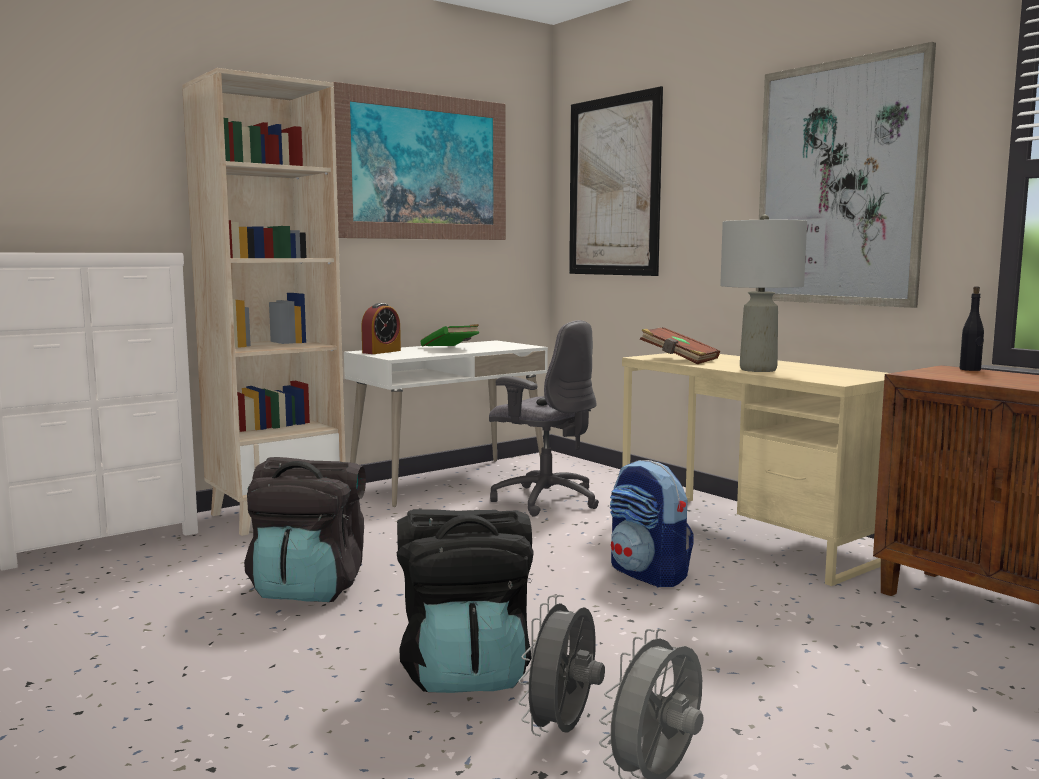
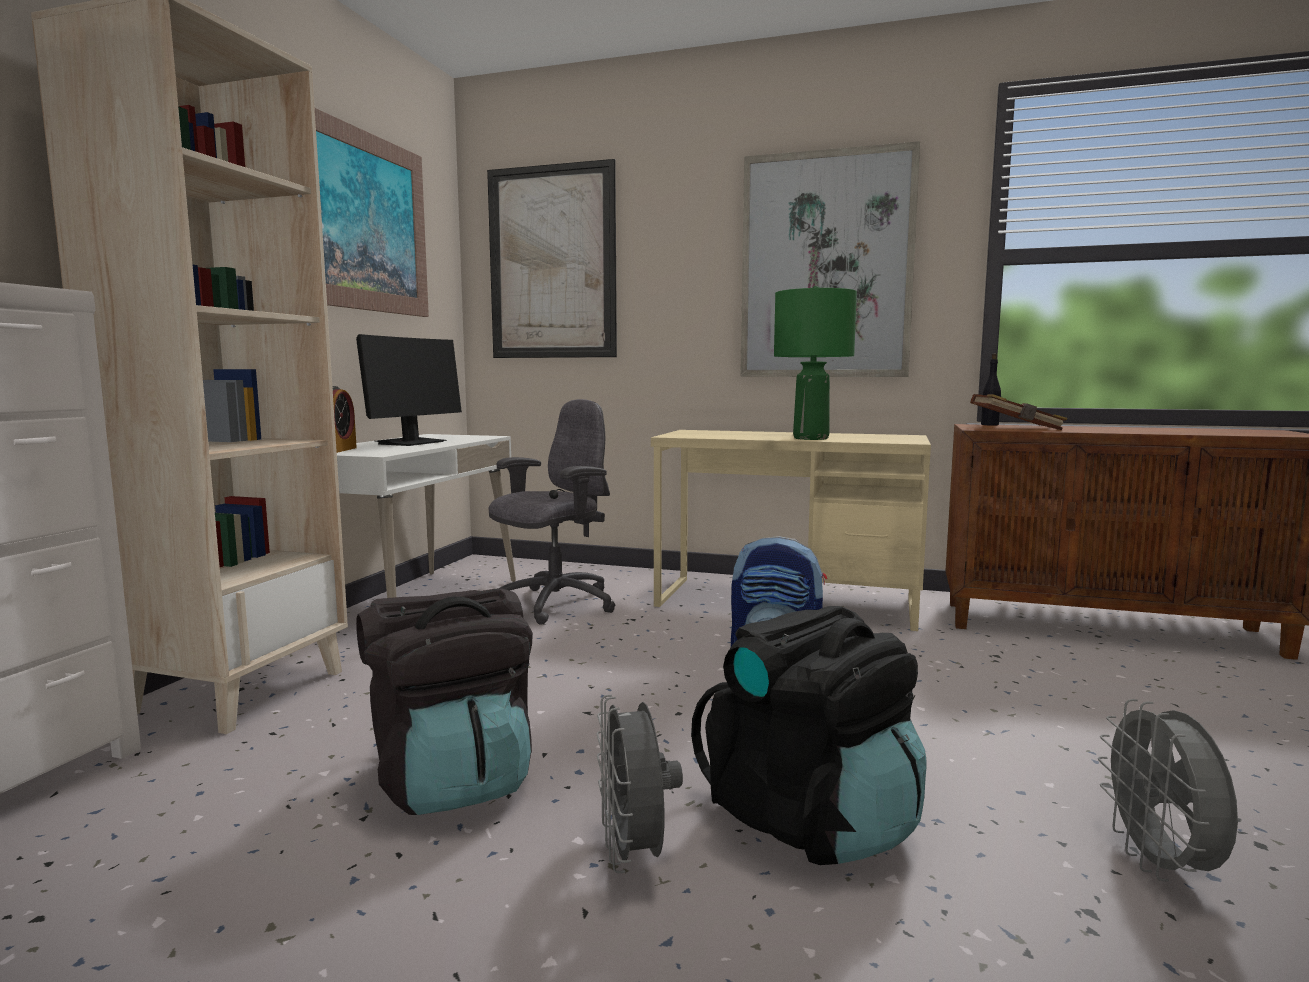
camera: 35 degrees left, 0 degrees up
green book [421,324,479,346] -> monitor [356,334,462,446]
grey office chair [489,320,599,517] -> grey office chair turned 45 degrees counterclockwise [489,399,615,625]
grey fan [518,595,605,736] -> grey fan moved to [596,695,683,873]
brown book [640,327,720,364] -> brown book moved to [970,394,1067,430]
grey table lamp [720,215,807,372] -> green table lamp [774,286,857,440]

